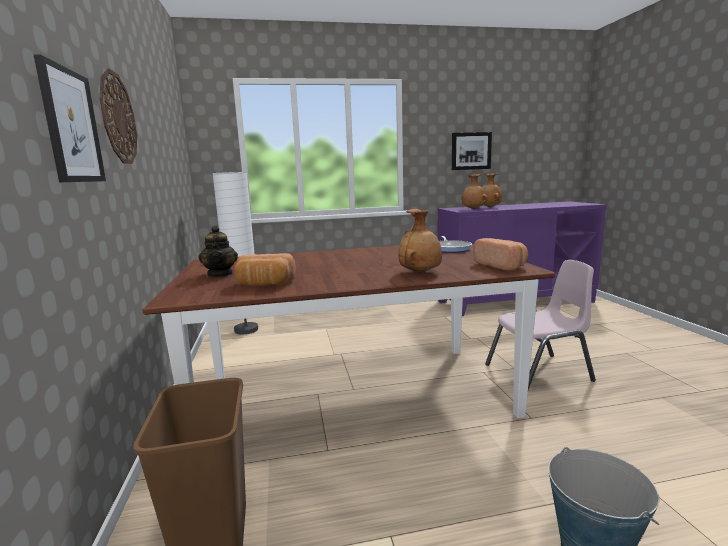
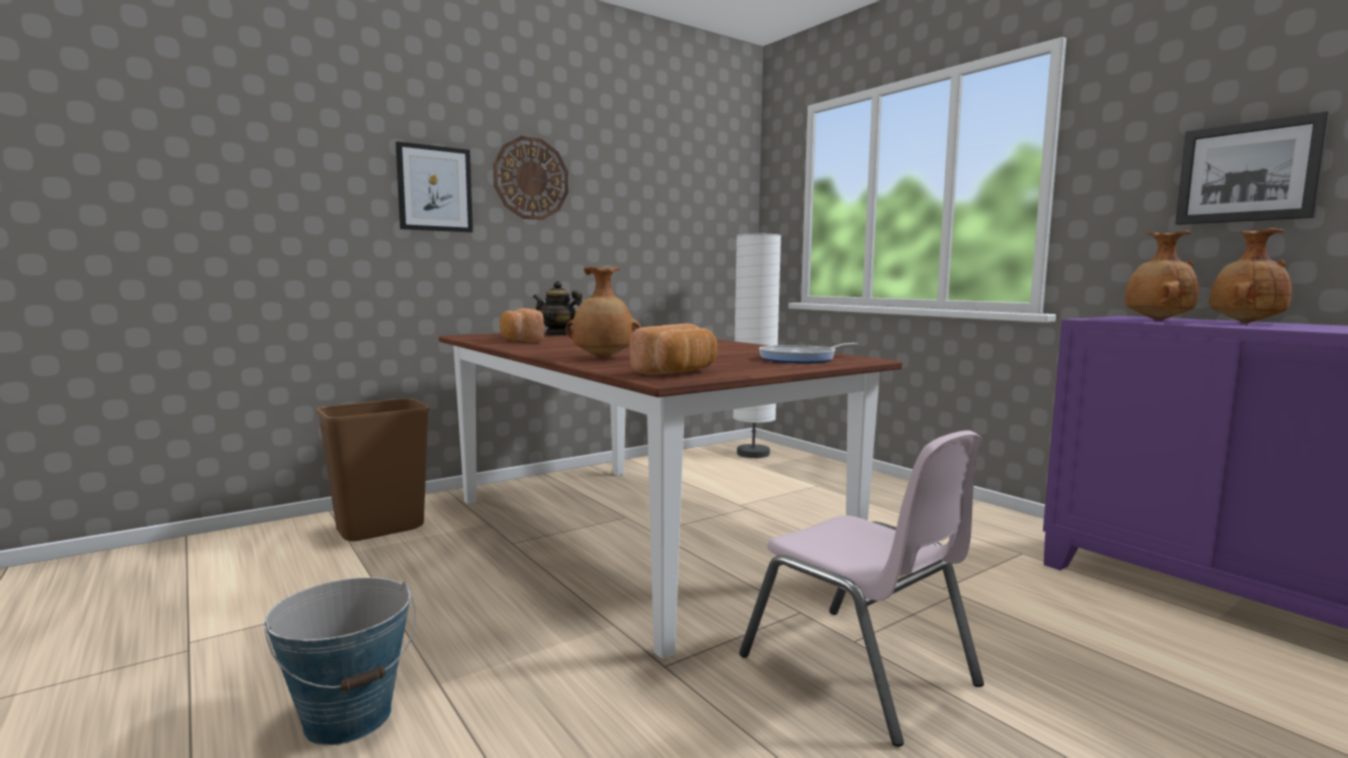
camera: 65 degrees right, 5 degrees down
teapot [198,225,238,277] -> teapot turned 60 degrees clockwise [533,281,582,335]

